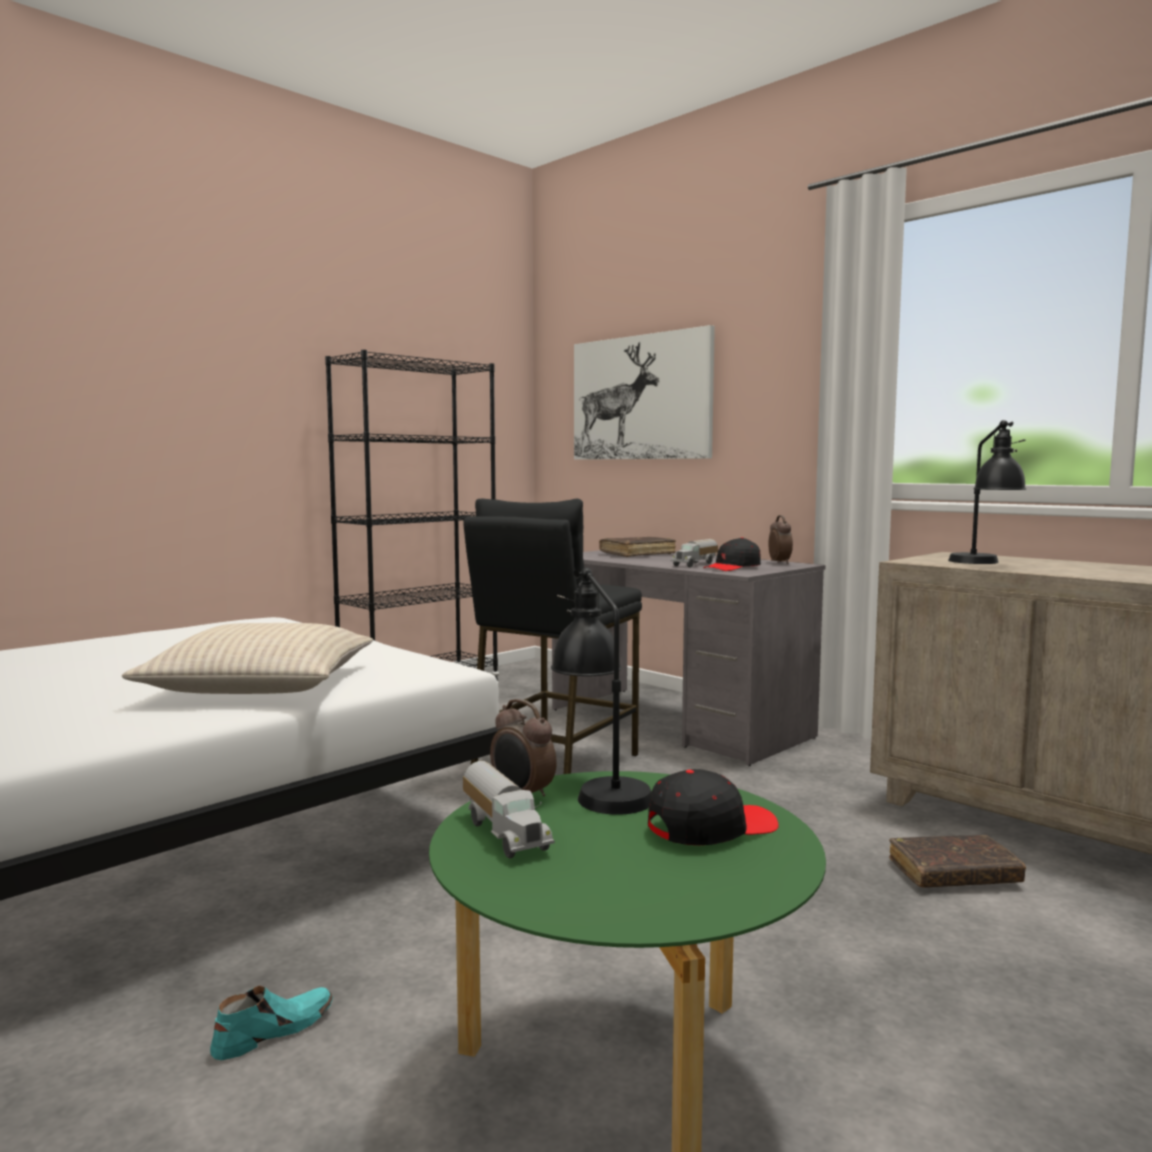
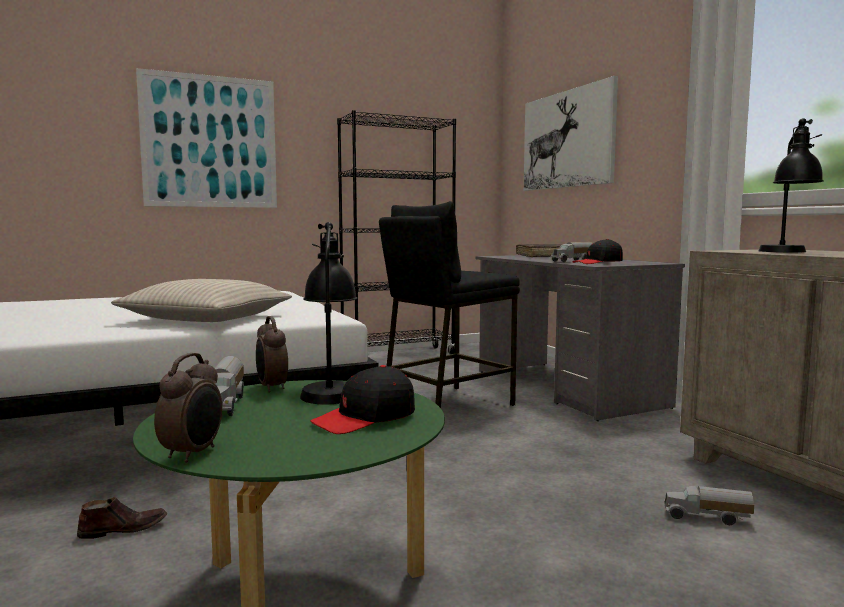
camera: 20 degrees right, 0 degrees up
turquoise shoe [210,985,333,1061] -> brown shoe [77,497,167,539]
black cap [648,769,779,845] -> black cap turned 150 degrees clockwise [310,365,415,434]
alarm clock [769,515,793,564] -> alarm clock moved to [154,353,222,463]
brown book [889,835,1026,888] -> toy truck [664,486,754,525]
none -> picture [136,68,277,208]

